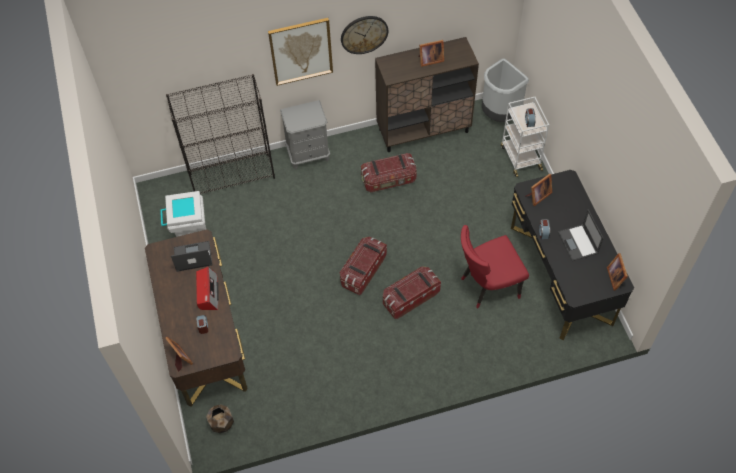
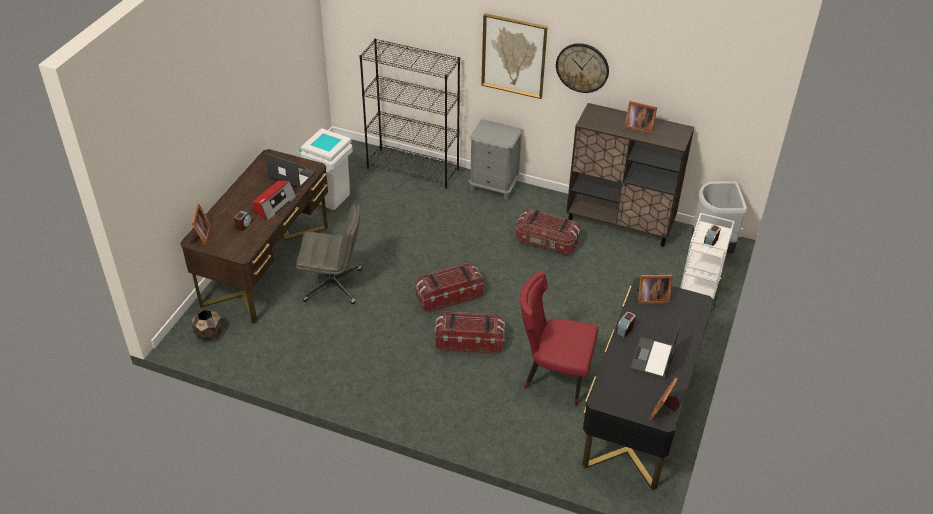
camera: 35 degrees right, 15 degrees down
none -> grey office chair [296,205,362,304]

